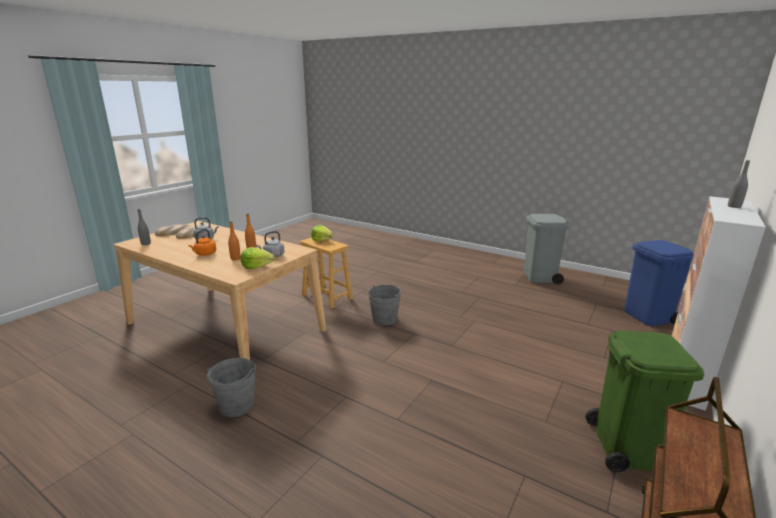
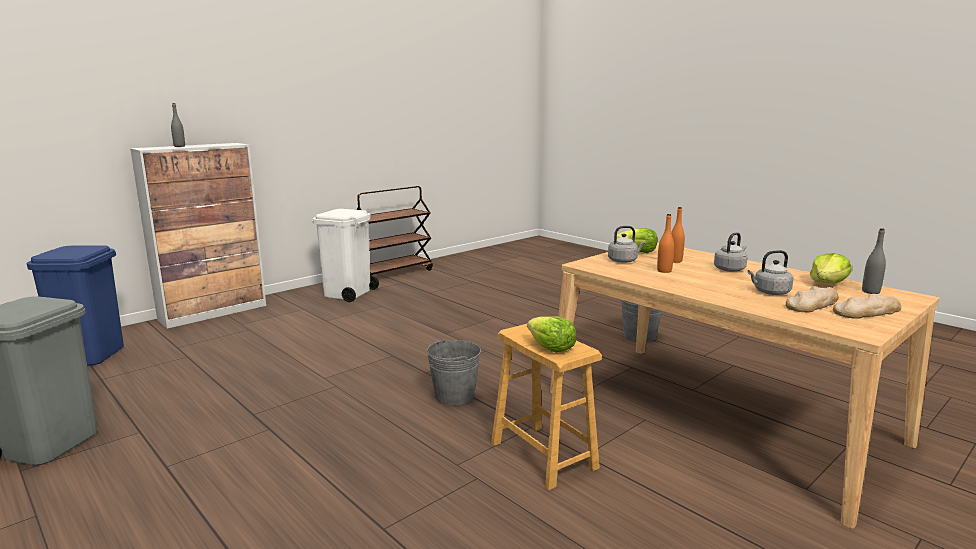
camera: 165 degrees left, 5 degrees down
orange kettle [189,229,216,256] -> grey kettle [714,232,748,272]
green trash can [585,330,704,472] -> white trash can [312,209,379,302]
none -> lettuce [810,253,851,283]

